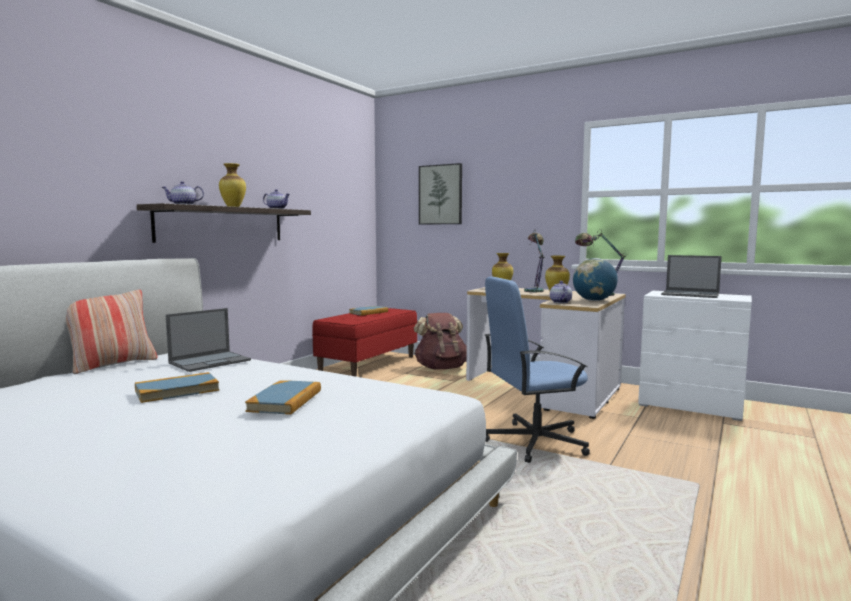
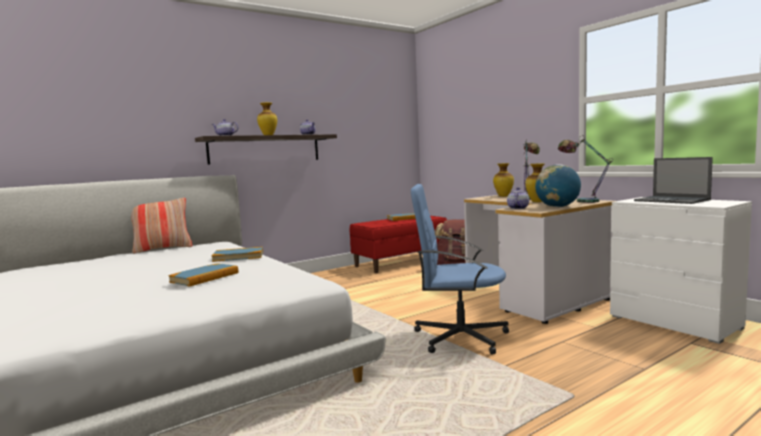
camera: 25 degrees right, 0 degrees up
book [135,372,219,403] -> book moved to [212,247,263,262]
laptop [166,308,251,372] -> none
picture [419,163,462,225] -> none

